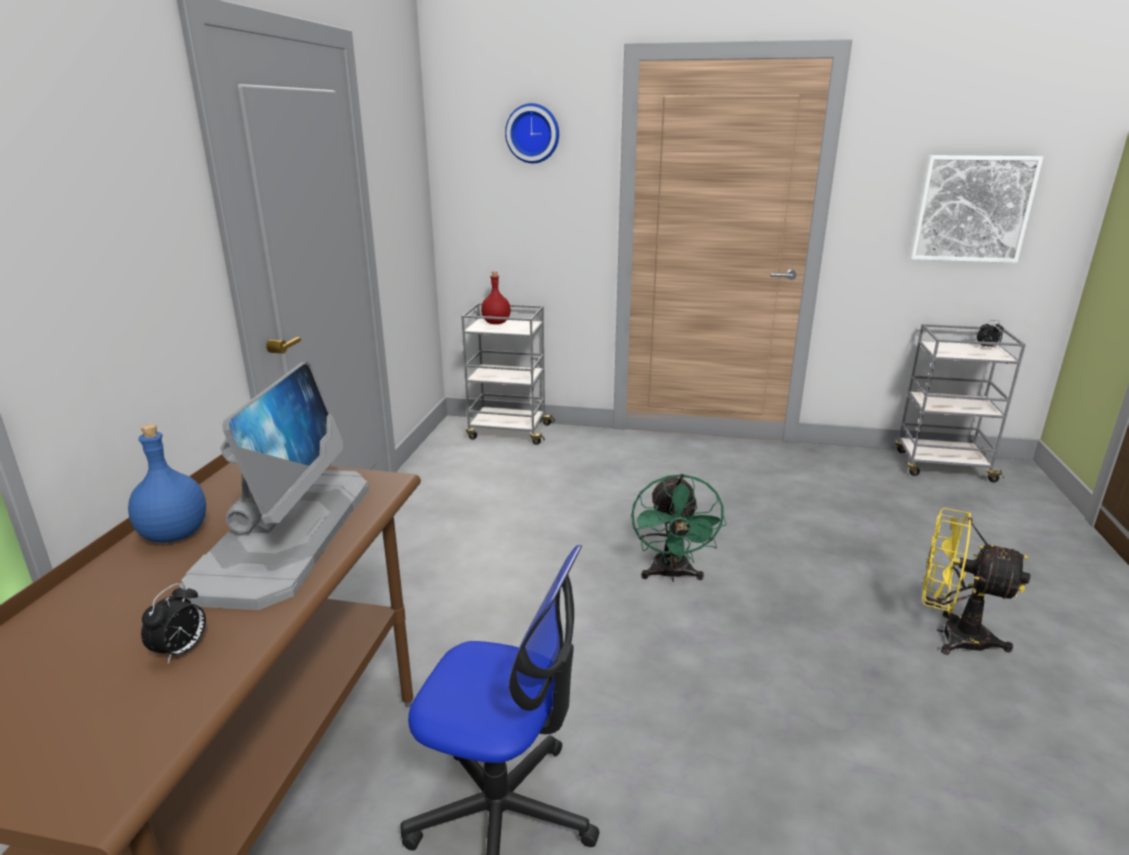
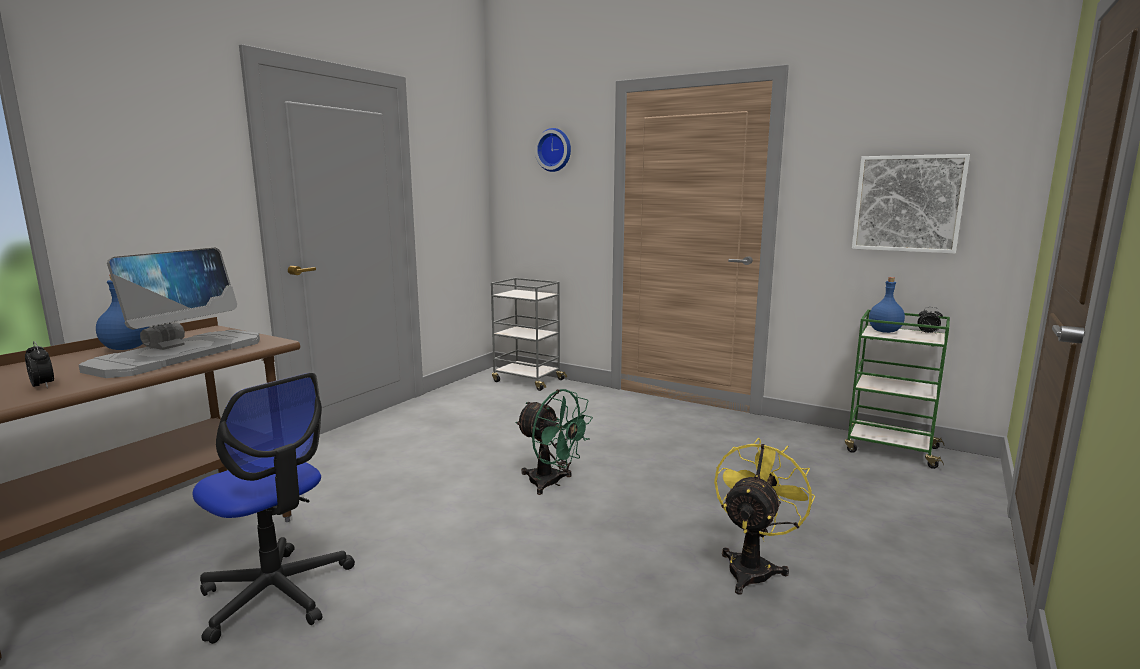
camera: 20 degrees right, 10 degrees down
alarm clock [141,583,206,664] -> alarm clock turned 90 degrees counterclockwise [25,341,54,388]
red bottle [481,271,511,324] -> none
green fan [631,474,727,582] -> green fan turned 75 degrees counterclockwise [515,389,593,495]
grey cart [895,324,1026,482] -> green cart [845,310,950,469]
yellow fan [922,508,1030,655] -> yellow fan turned 75 degrees clockwise [714,438,815,595]
none -> blue bottle [869,277,905,333]

